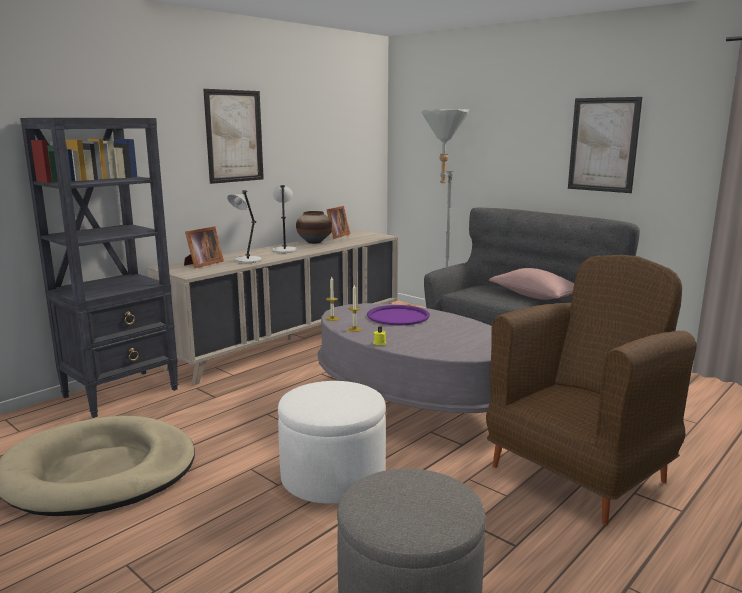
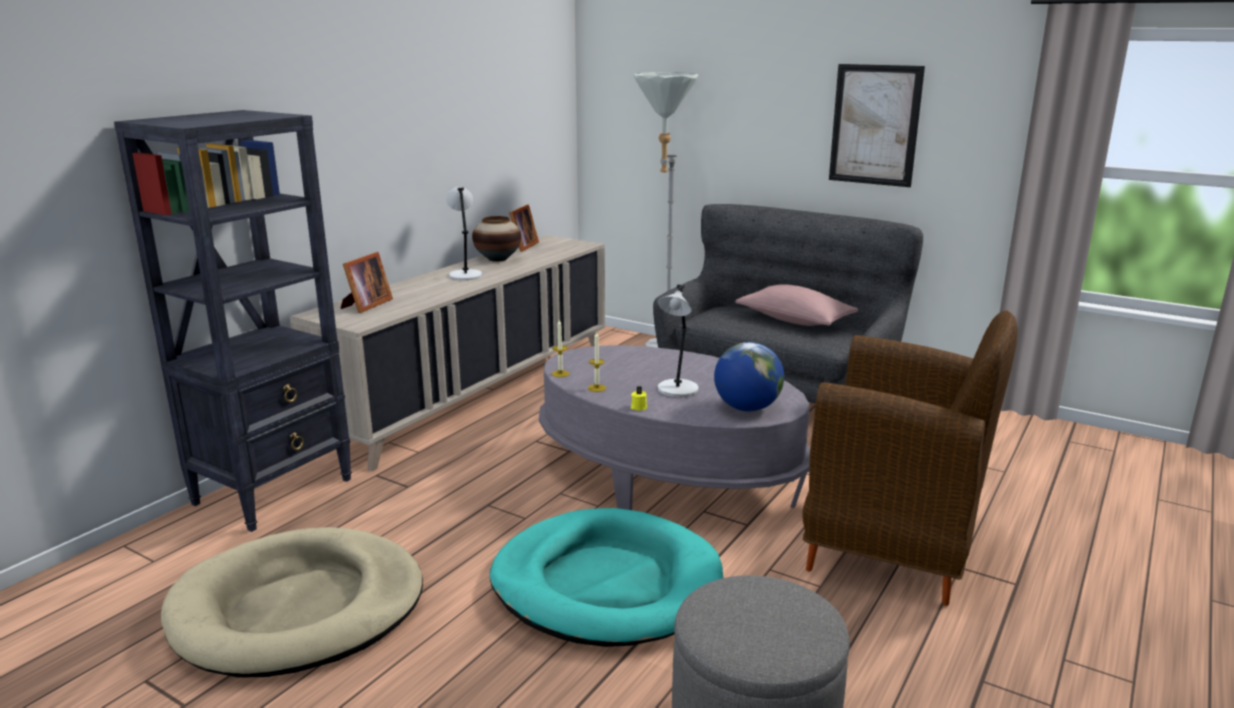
camera: 10 degrees left, 5 degrees up
picture [203,89,264,184] -> none
grey table lamp [227,190,262,263] -> grey table lamp moved to [657,285,699,397]
white ottoman [278,381,386,504] -> turquoise dog bed [490,508,723,647]
purple tray [367,305,430,325] -> none
brown armchair [486,255,697,526] -> brown armchair turned 75 degrees clockwise [802,310,1018,606]
none -> globe [714,342,784,411]

